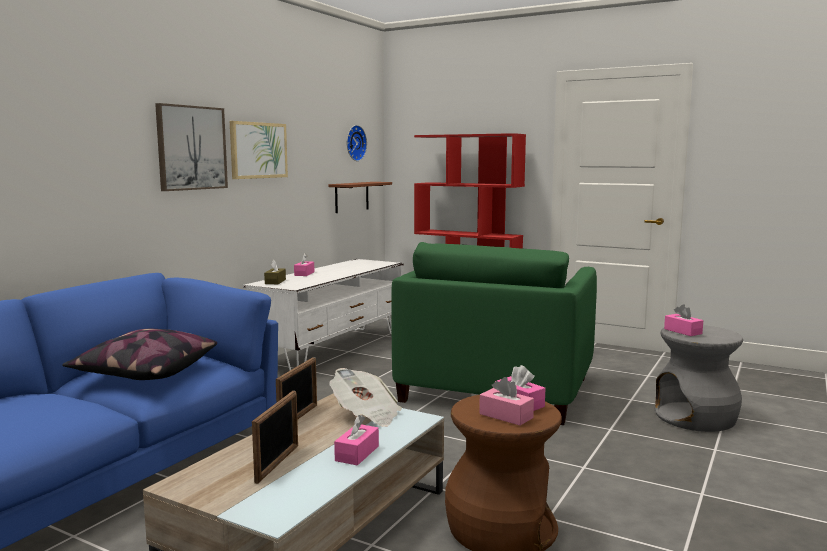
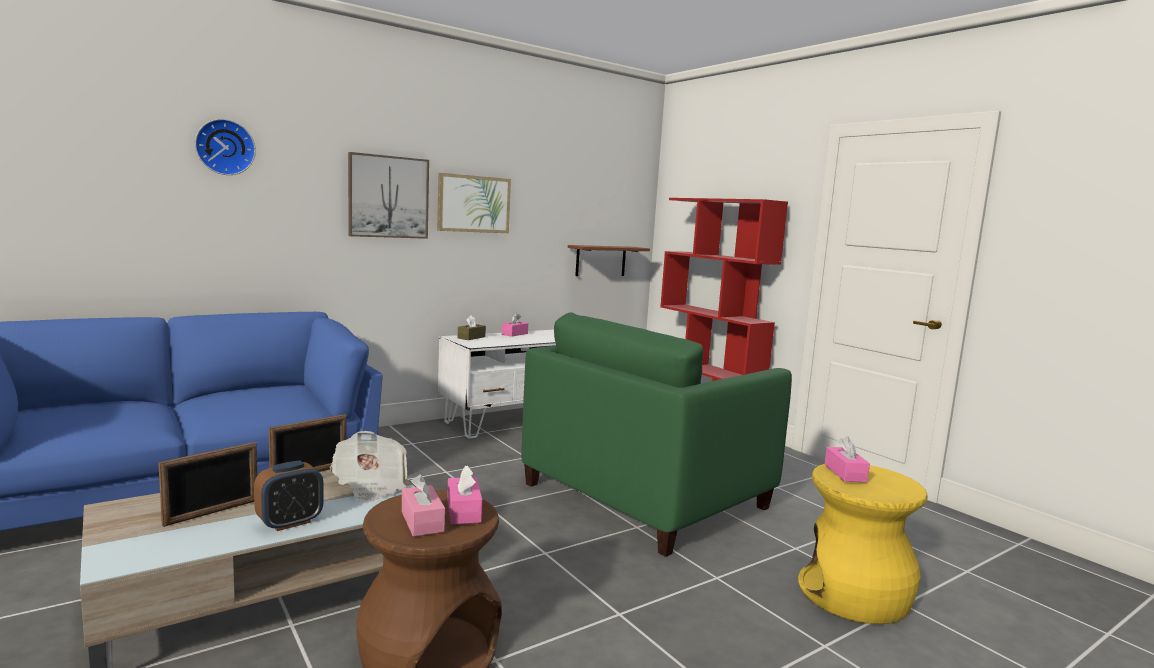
camera: 25 degrees right, 0 degrees up
pillow [62,329,217,380] -> none
pink tissue box [334,415,379,466] -> alarm clock [254,461,324,531]
wall clock [347,125,367,161] -> wall clock moved to [195,119,256,175]
grey stool [655,325,743,432] -> yellow stool [798,464,927,624]

